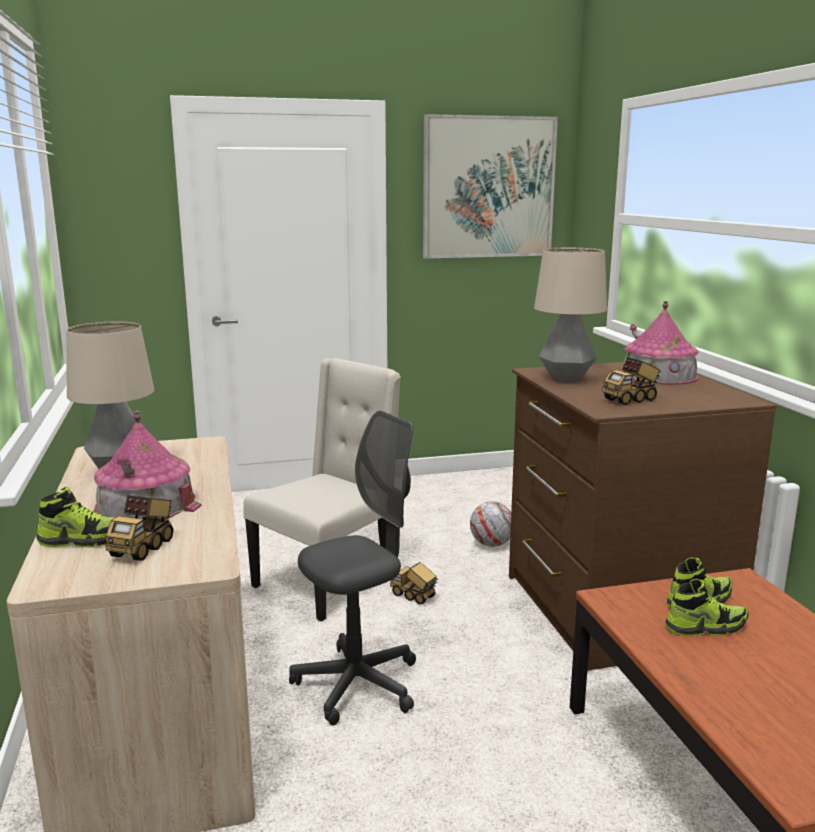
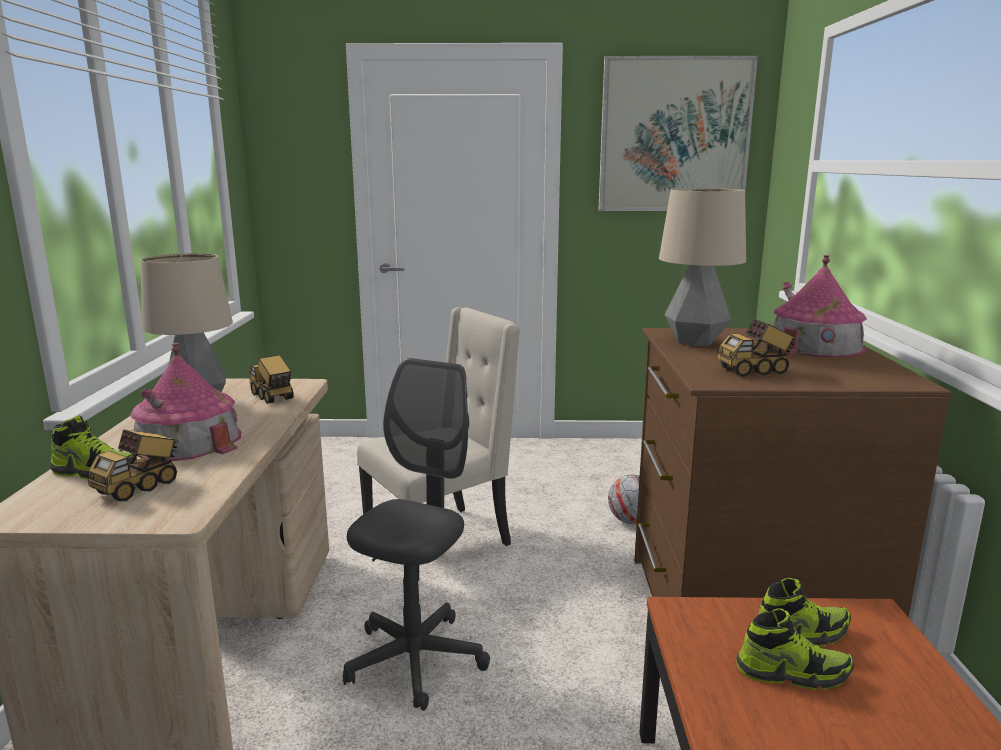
camera: 15 degrees right, 0 degrees up
grey office chair [289,410,416,725] -> grey office chair turned 45 degrees counterclockwise [343,358,490,711]
toy truck [390,562,438,604] -> toy truck moved to [249,355,294,404]

